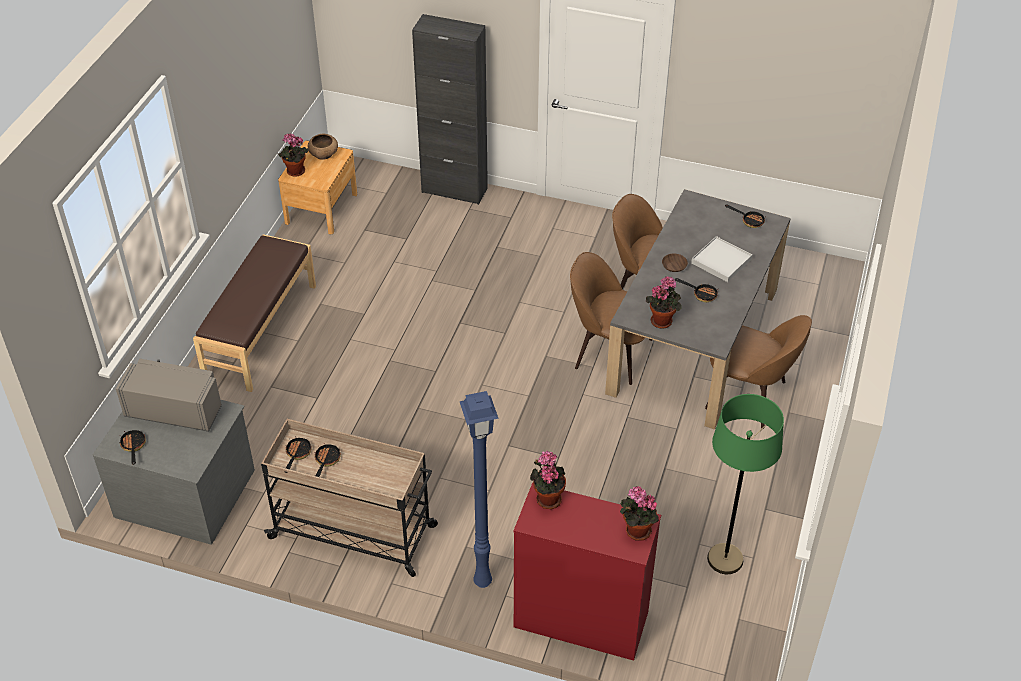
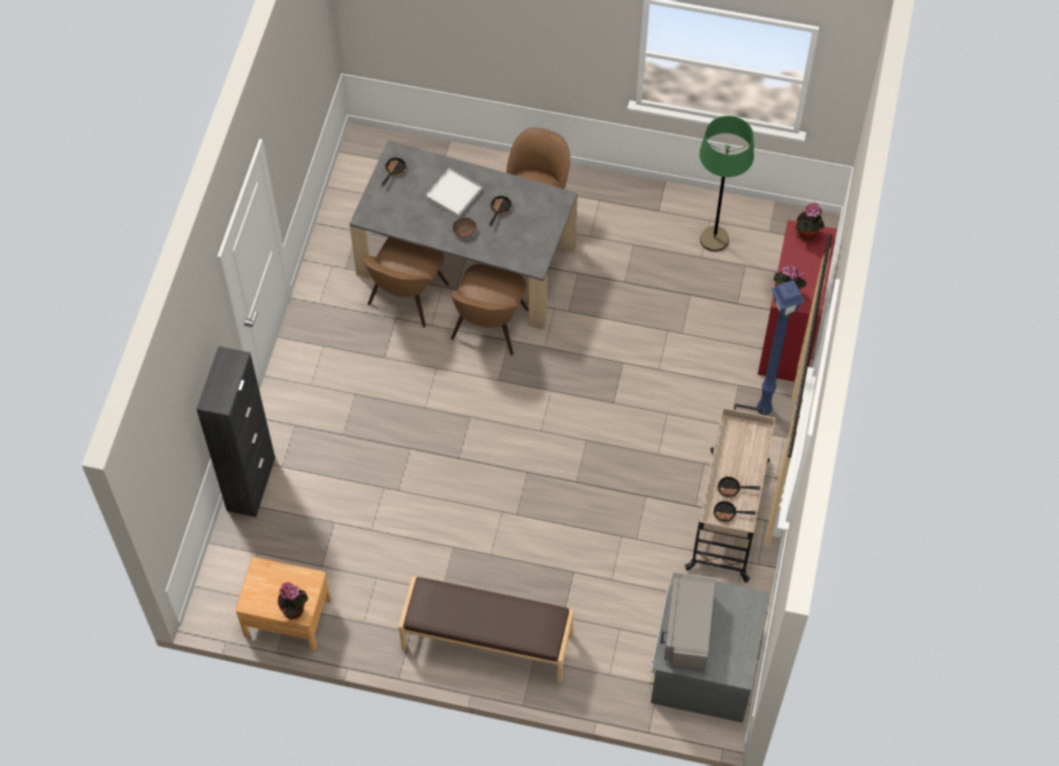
camera: 95 degrees left, 15 degrees up
frying pan [119,430,146,465] -> none
brown bowl [308,134,338,160] -> none
potted plant [646,276,682,329] -> none

